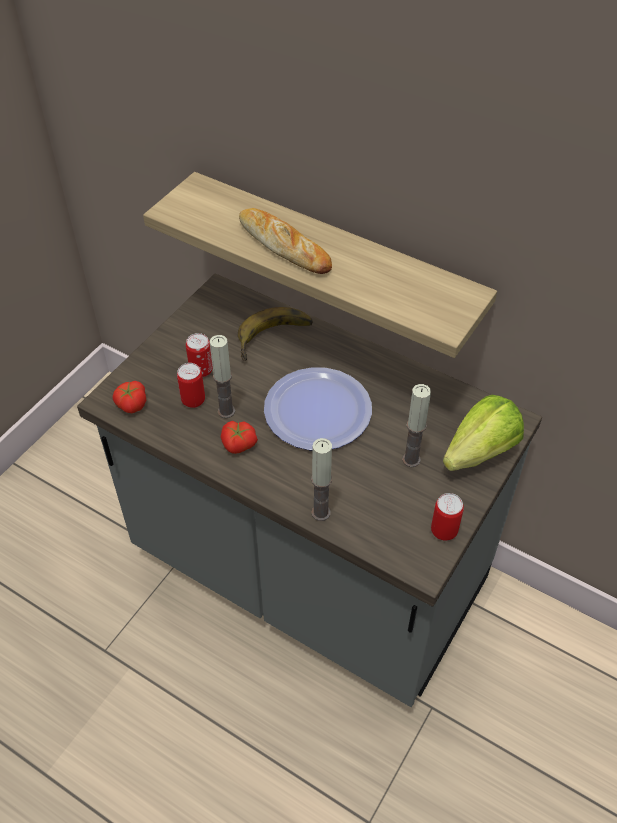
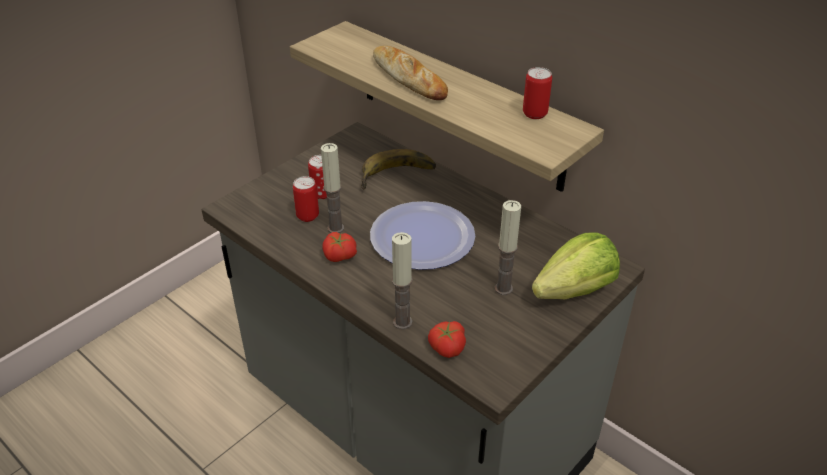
camera: 10 degrees right, 10 degrees down
tomato [113,381,146,413] -> tomato moved to [428,321,466,358]
can [431,493,464,541] -> can moved to [523,67,552,119]

